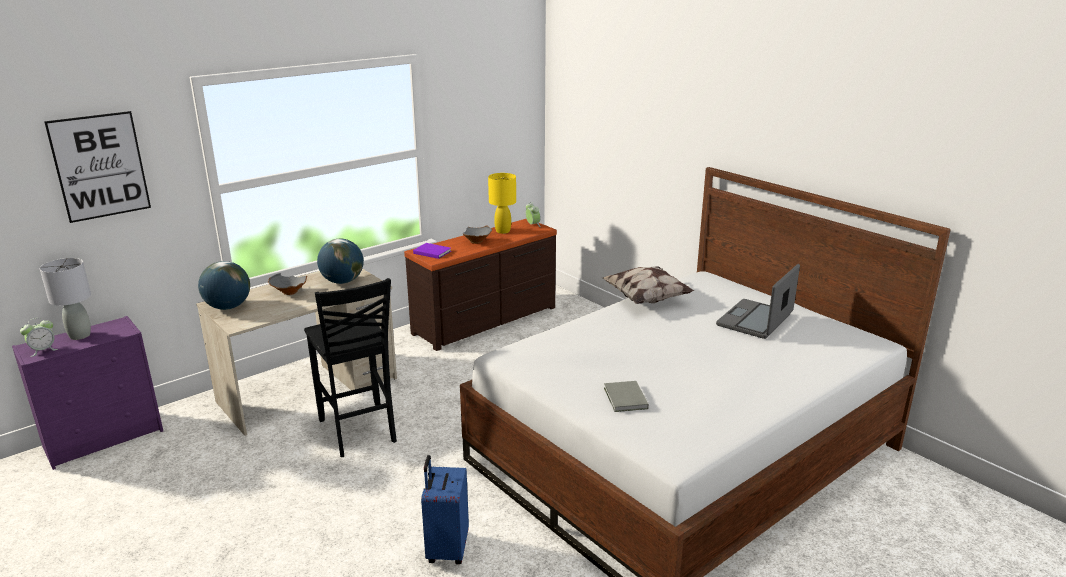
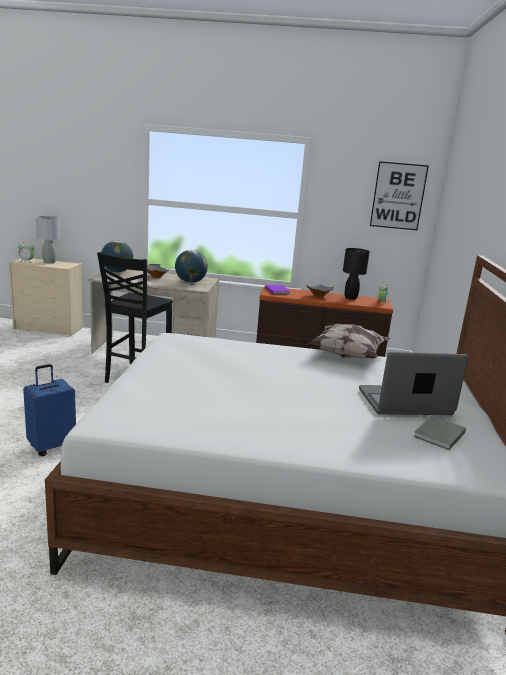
camera: 45 degrees right, 5 degrees down
purple dresser [12,316,163,470] -> beige dresser [9,258,83,336]
picture [44,111,151,223] -> picture moved to [370,161,429,230]
yellow table lamp [488,173,516,234] -> black table lamp [343,248,370,300]
grey book [604,381,649,412] -> grey book moved to [413,416,466,450]

